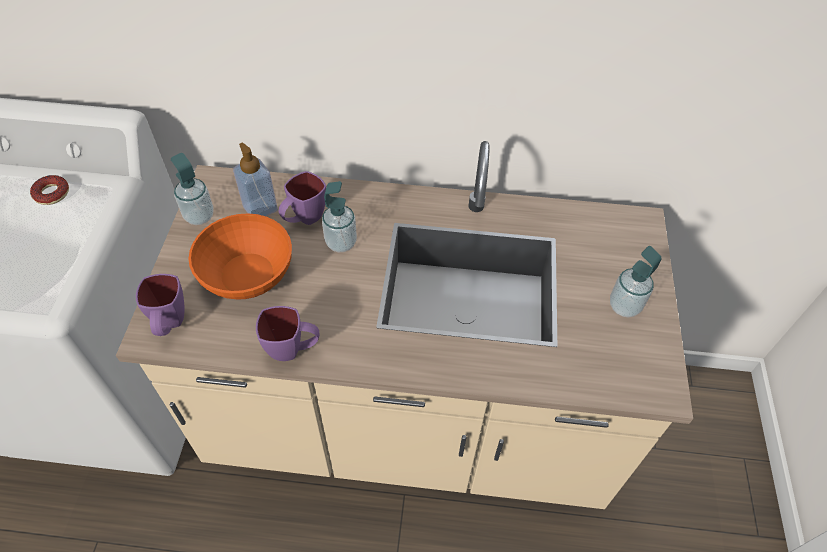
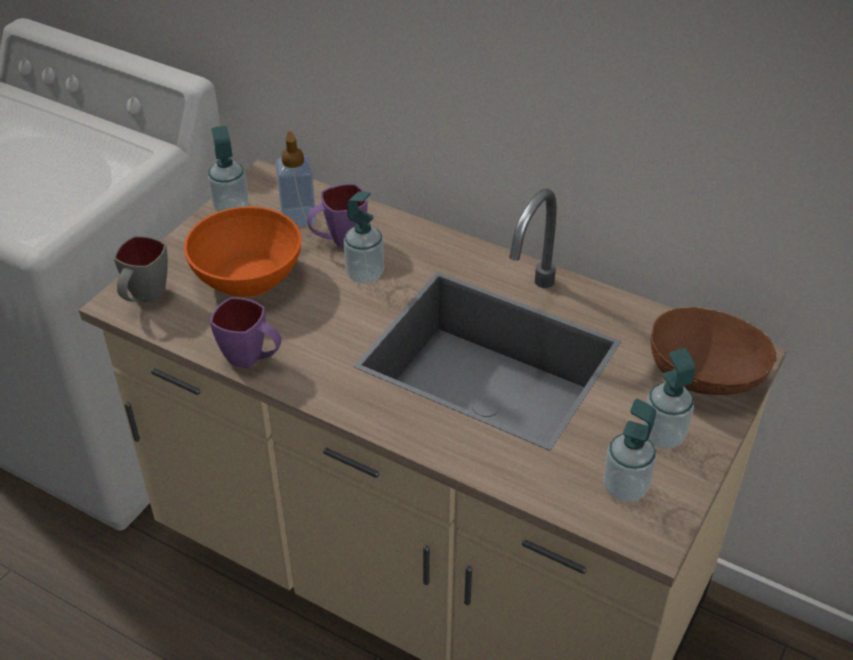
camera: 25 degrees right, 10 degrees down
donut [30,175,69,205] -> none
purple mug [136,274,185,336] -> grey mug [114,236,168,303]
none -> soap dispenser [603,399,656,502]
none -> brown bowl [651,307,776,395]

